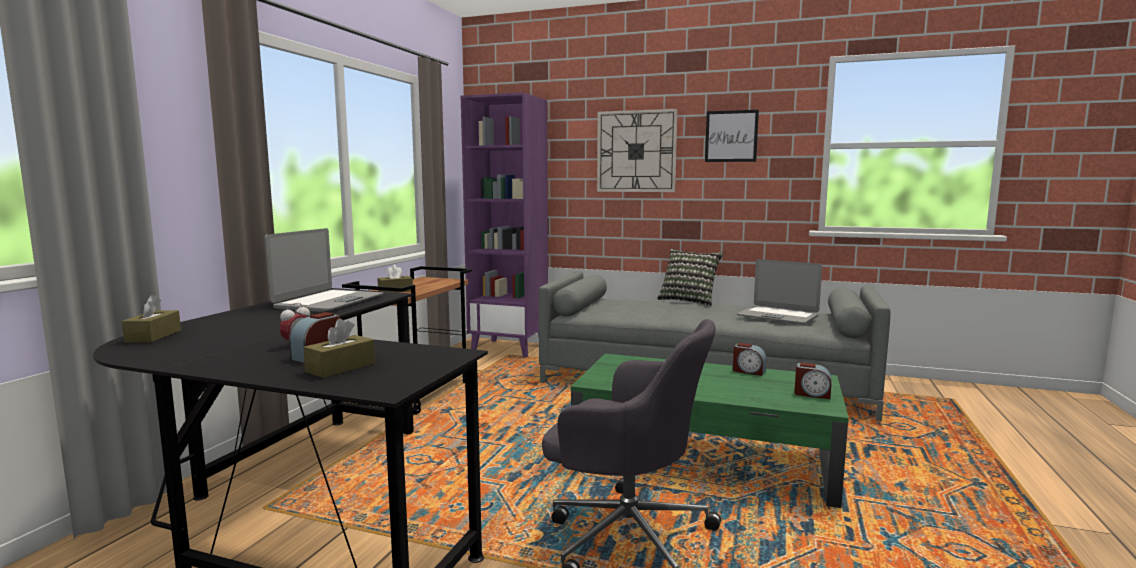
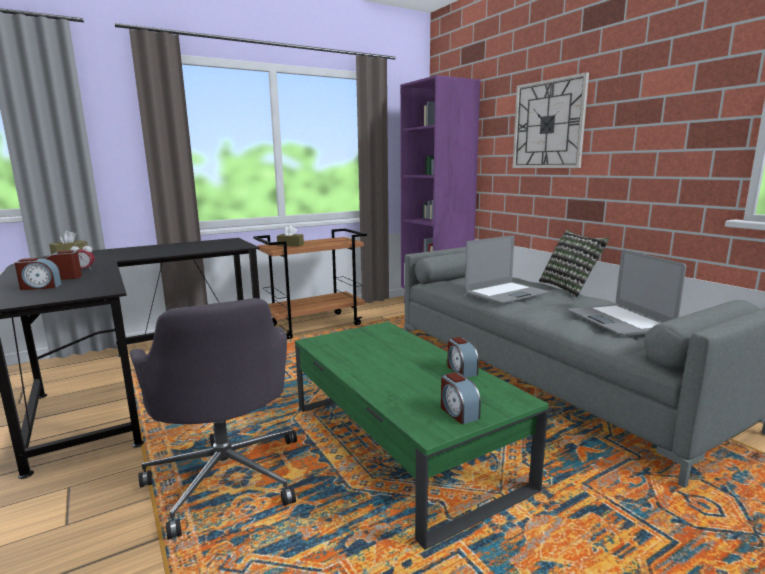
camera: 40 degrees right, 5 degrees up
laptop [265,228,383,312] -> laptop moved to [465,235,549,304]
brown tissue box [303,319,375,378] -> alarm clock [14,258,62,290]
picture [705,110,759,162] -> none

